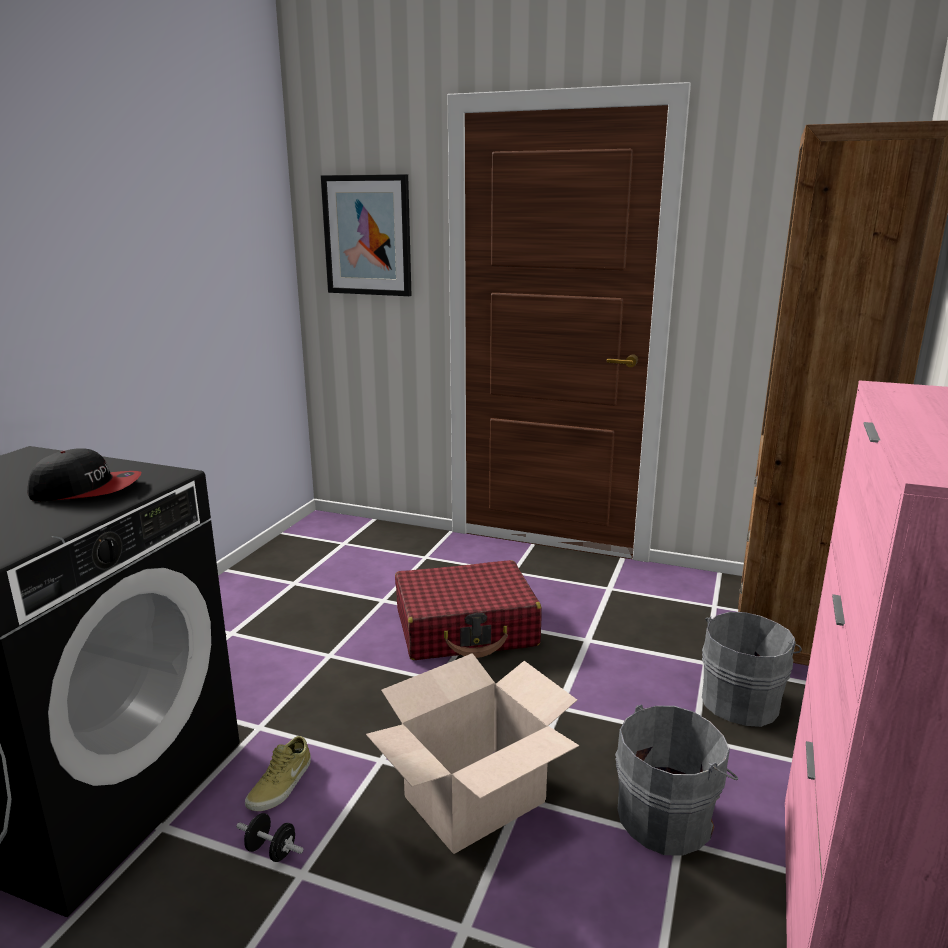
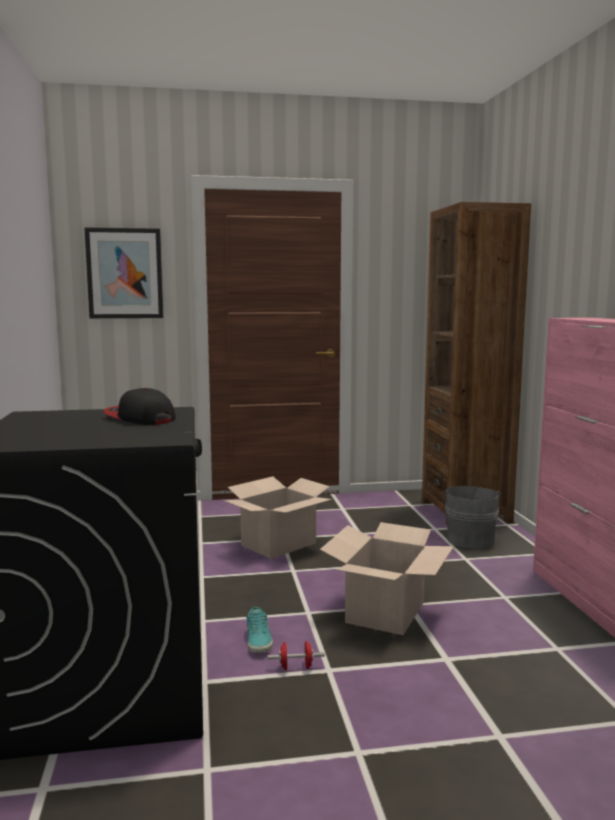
camera: 30 degrees left, 10 degrees down
cap [27,448,141,501] -> cap turned 105 degrees counterclockwise [103,388,176,425]
black dumbbell [237,813,304,862] -> red dumbbell [267,641,325,670]
beige shoe [245,736,311,811] -> turquoise shoe [246,607,273,653]
red suitcase [395,560,542,660] -> cardboard box [224,476,332,559]
grey bucket [615,705,738,855] -> none

